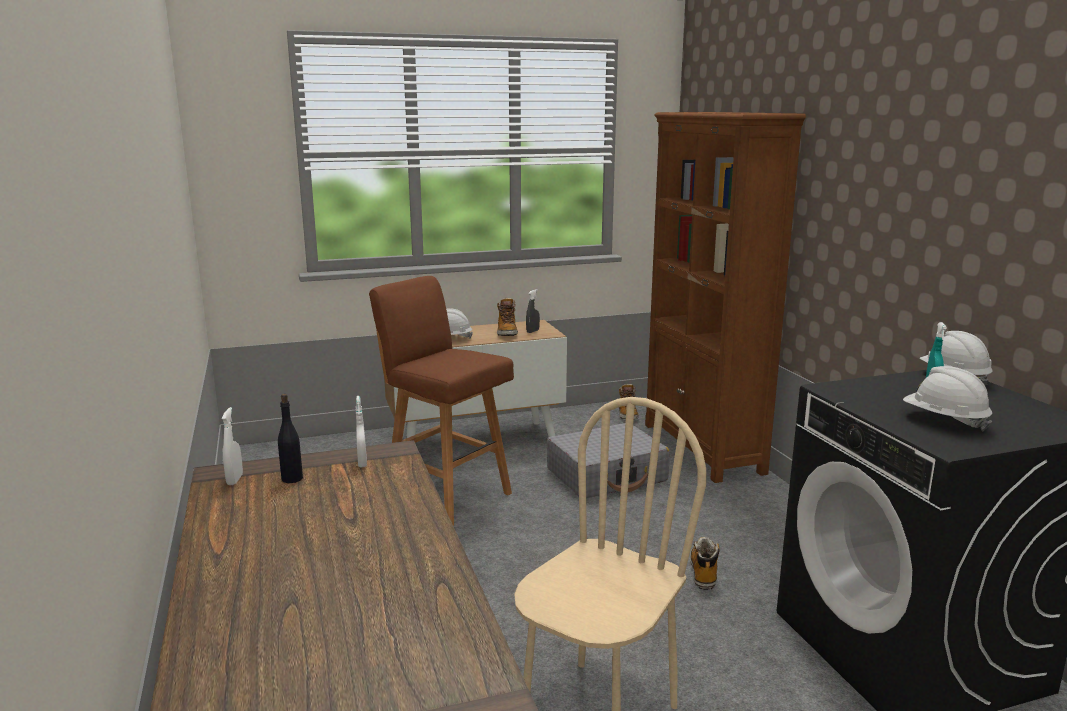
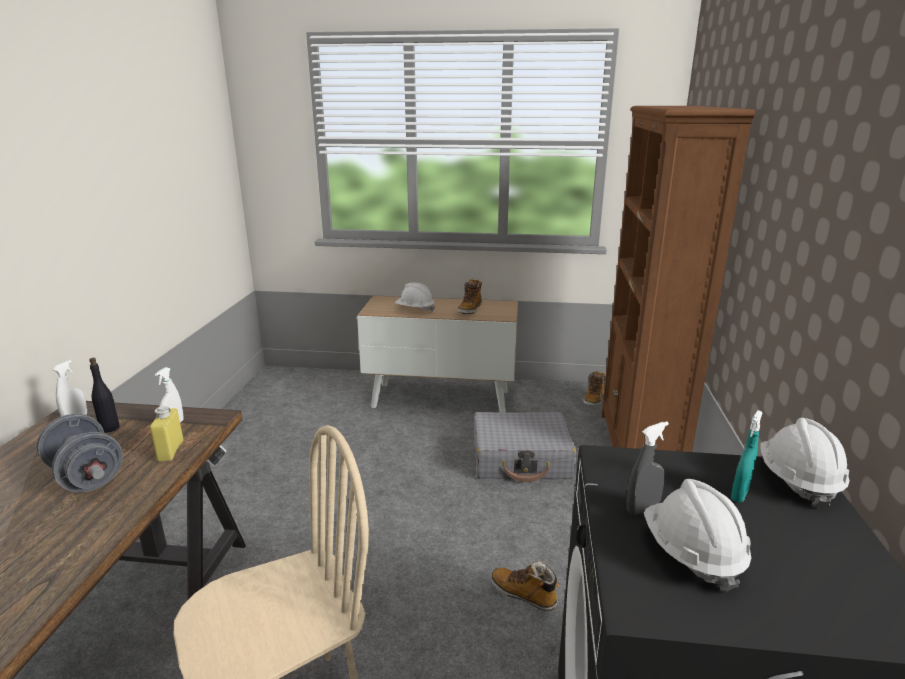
camera: 25 degrees right, 5 degrees up
brown stool [369,276,514,526] -> none
grey spray bottle [526,289,540,333] -> grey spray bottle moved to [627,421,669,515]
boot [690,537,720,590] -> boot turned 90 degrees counterclockwise [490,560,559,612]
none -> grey dumbbell [37,414,123,492]
none -> yellow bottle [150,406,184,461]

